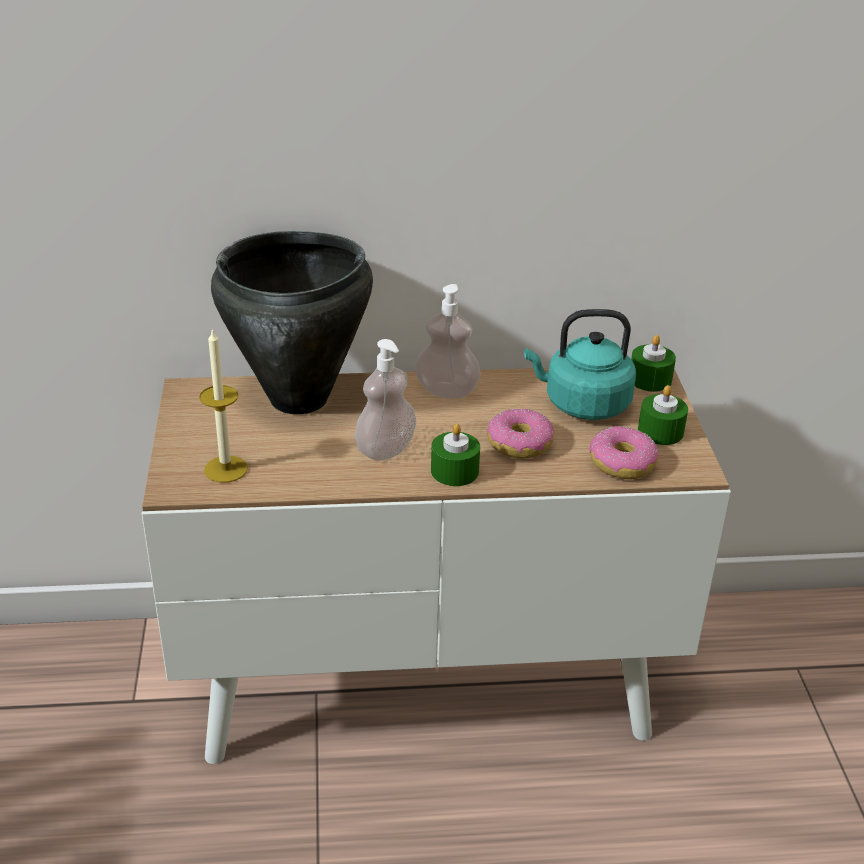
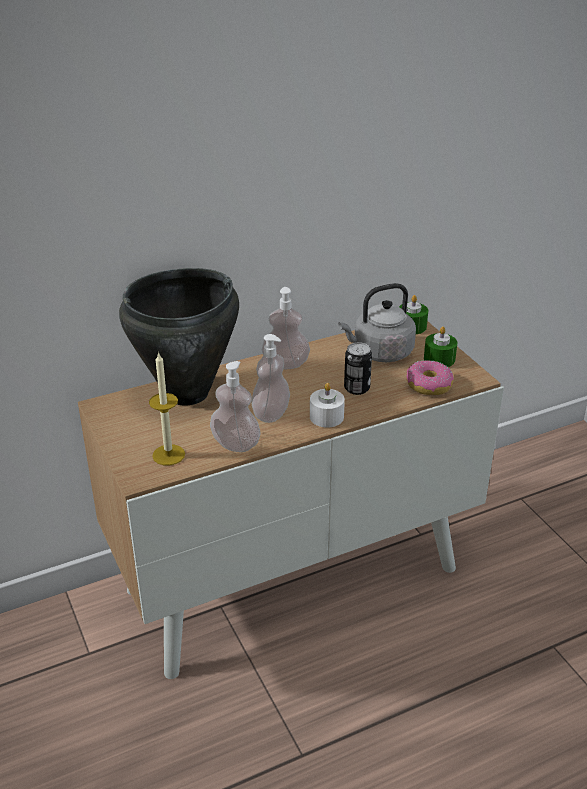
camera: 20 degrees left, 0 degrees up
green candle [431,424,480,486] -> white candle [310,383,345,428]
donut [488,409,554,459] -> can [344,342,372,395]
turquoise kettle [524,309,636,420] -> grey kettle [338,283,416,362]
none -> soap dispenser [210,361,260,452]

